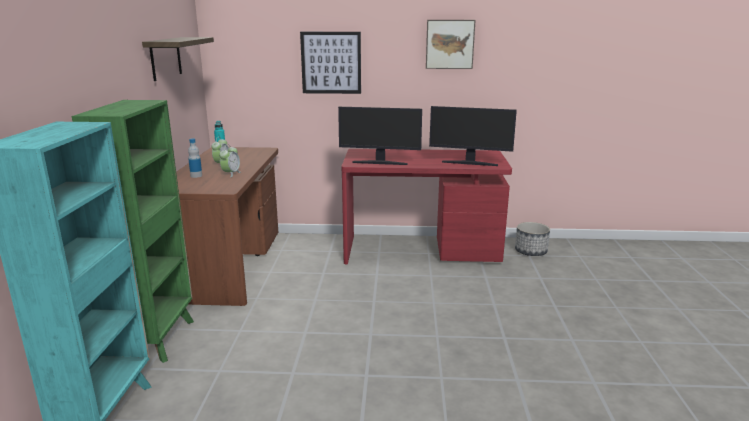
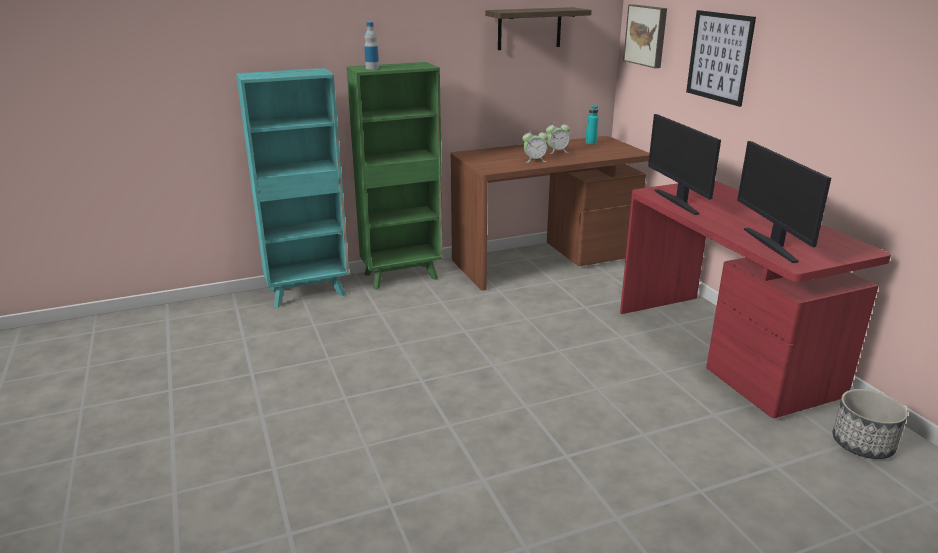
camera: 65 degrees right, 5 degrees up
bottle [188,138,202,178] -> bottle moved to [364,22,379,69]
picture [426,20,475,69] -> picture moved to [623,4,667,68]

